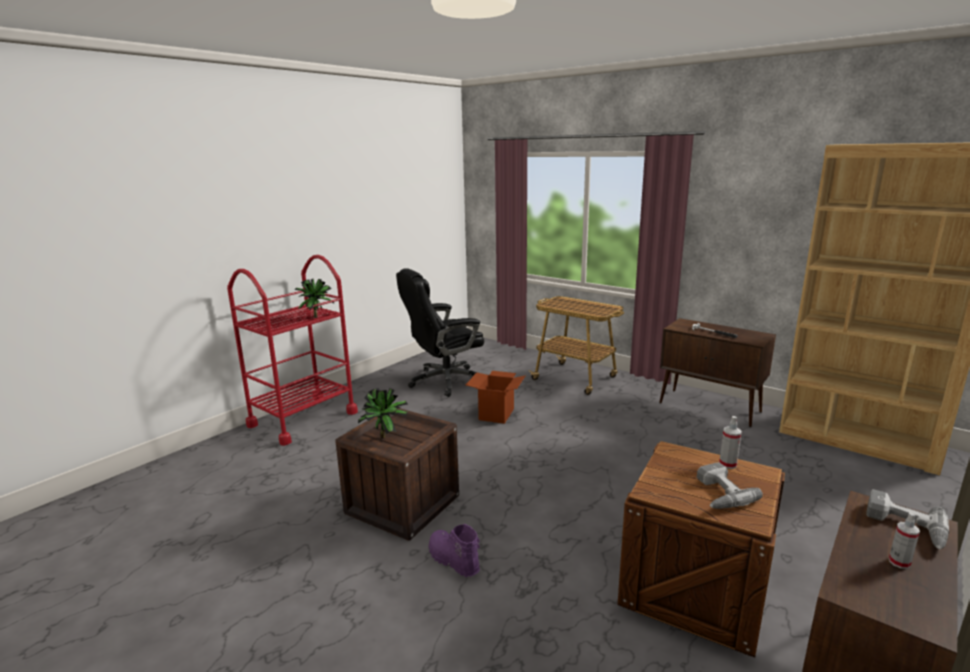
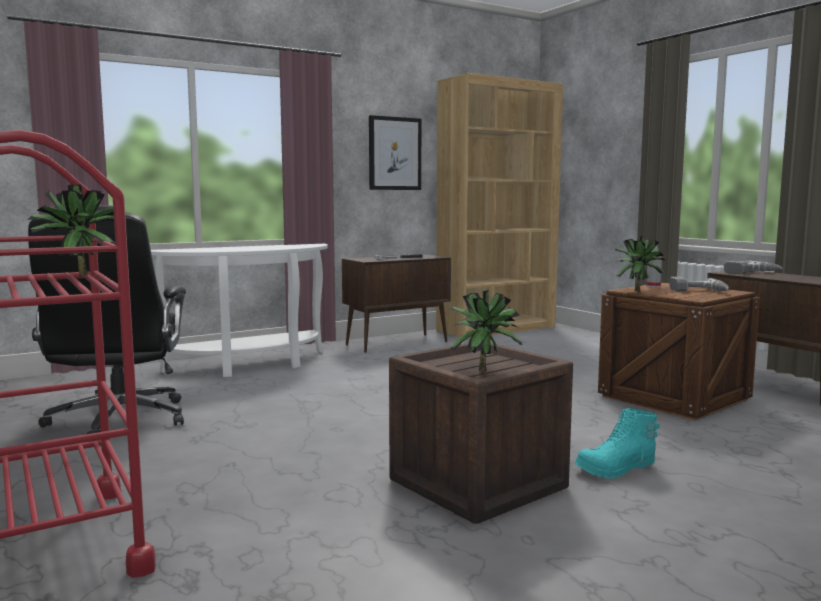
camera: 70 degrees left, 10 degrees down
purple boot [429,524,480,577] -> turquoise boot [574,408,660,479]
cardboard box [466,371,526,424] -> none
cart [529,296,624,395] -> white console table [151,244,328,377]
spray bottle [889,513,920,569] -> none
none -> picture [369,115,421,190]
none -> potted plant [615,236,665,292]

